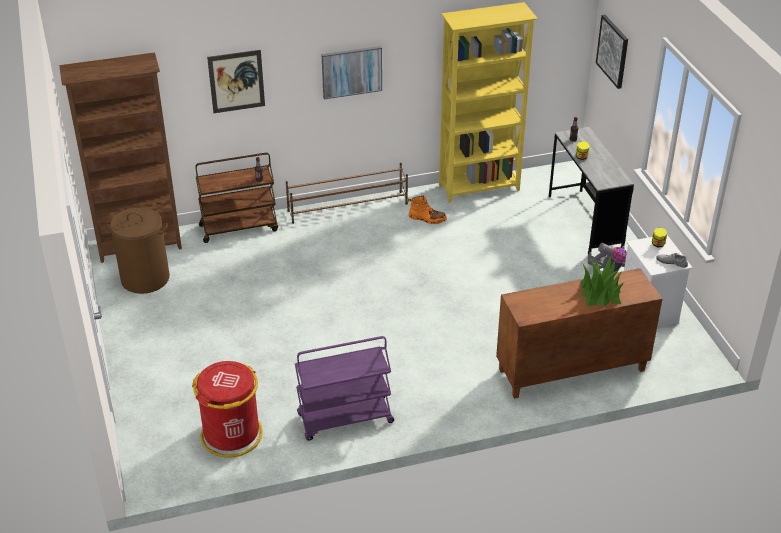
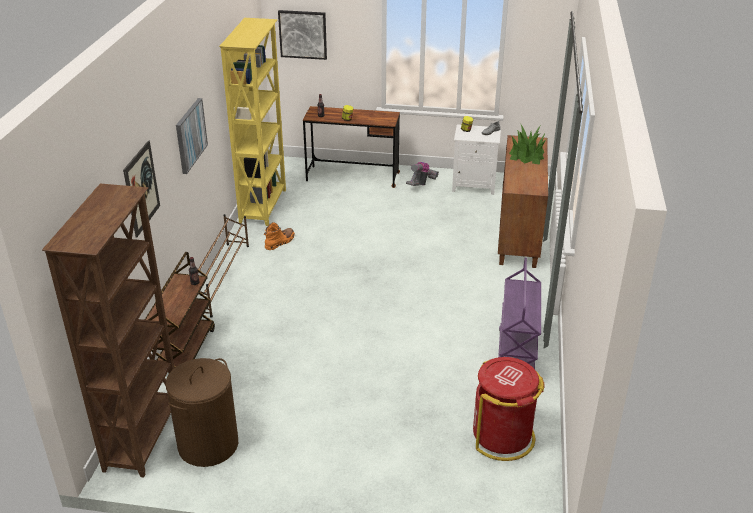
camera: 65 degrees left, 5 degrees down
grey desk [549,127,634,255] -> brown desk [303,106,400,188]

